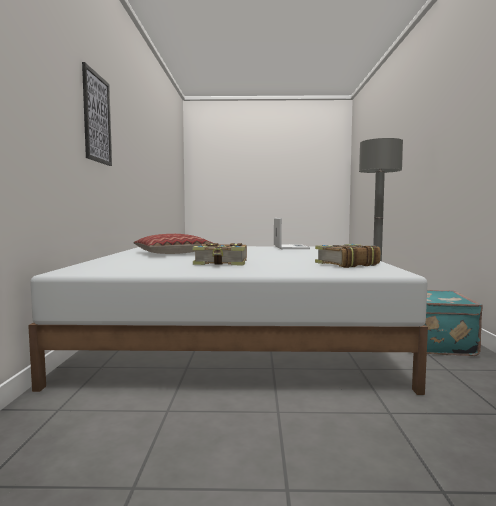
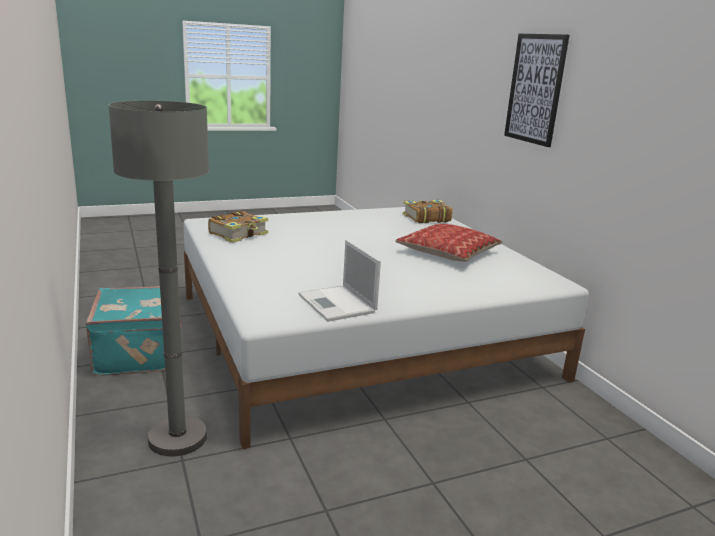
camera: 155 degrees right, 15 degrees up
book [193,243,247,265] -> book moved to [403,200,453,223]

